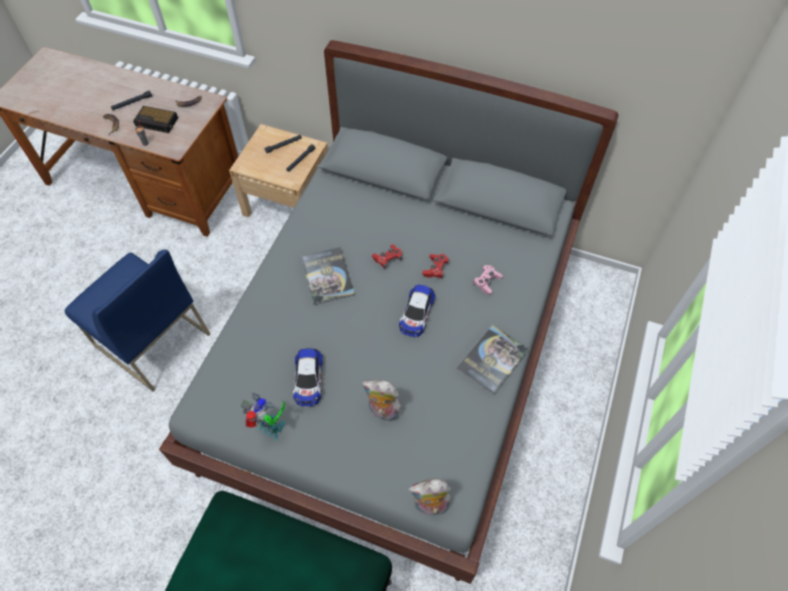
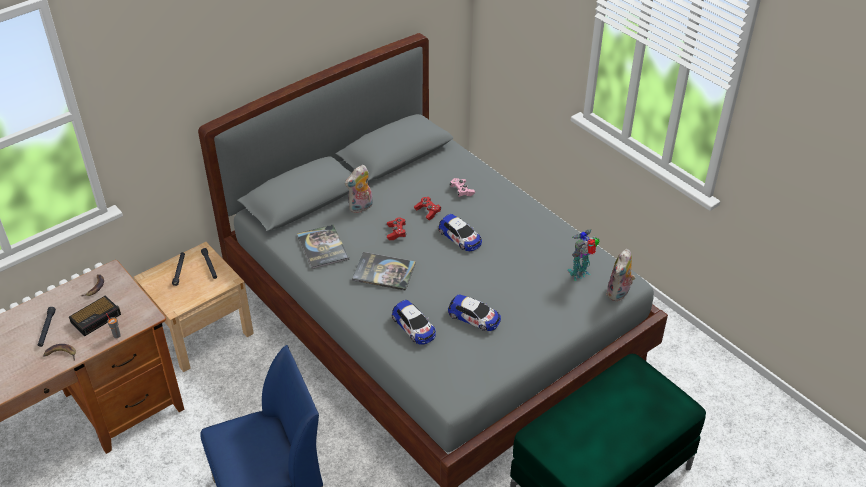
camera: 60 degrees left, 15 degrees down
toy robot [240,393,286,441] -> toy robot moved to [567,229,600,281]
plush toy [362,380,402,421] -> plush toy moved to [345,165,373,213]
book [457,325,529,394] -> book moved to [297,225,349,269]
none -> toy car [392,300,436,345]

